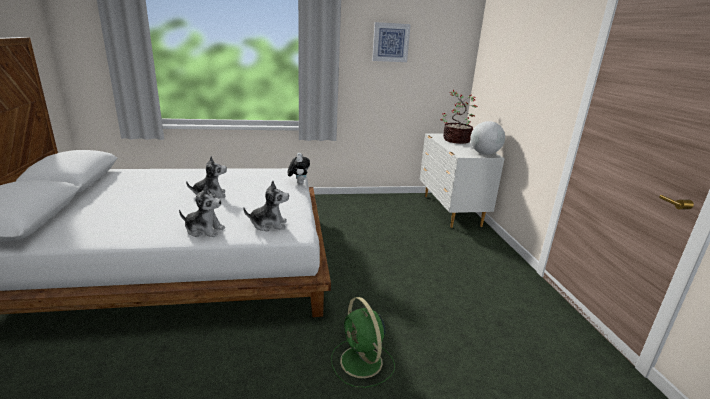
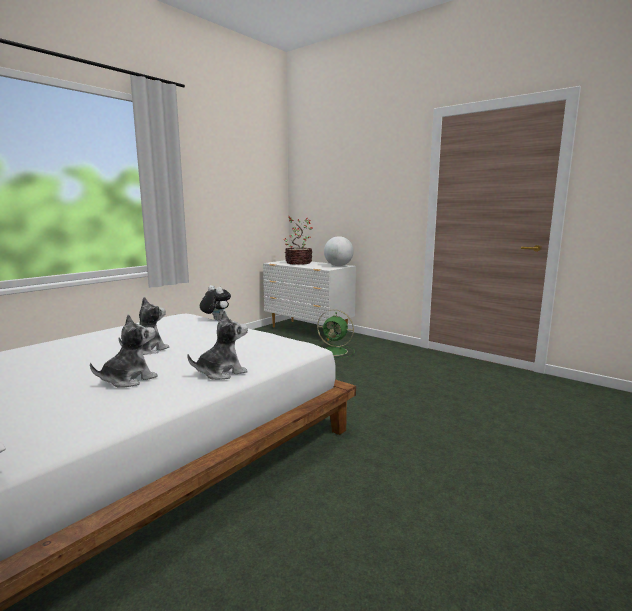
camera: 40 degrees left, 10 degrees down
plush toy [243,181,289,231] -> plush toy moved to [90,314,158,388]
green fan [331,297,395,388] -> green fan moved to [317,309,355,358]
picture [372,22,411,62] -> none

